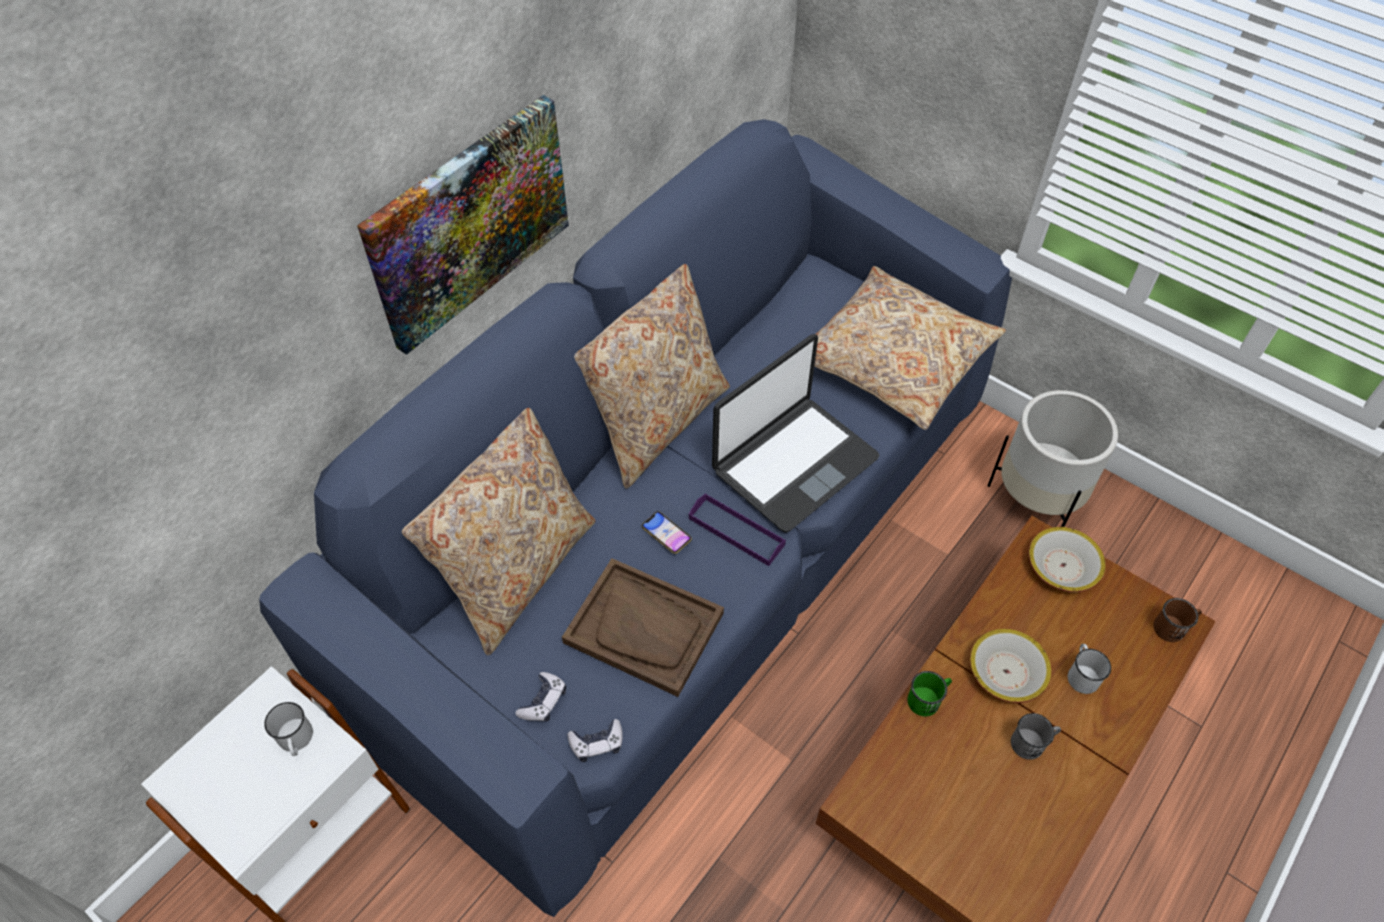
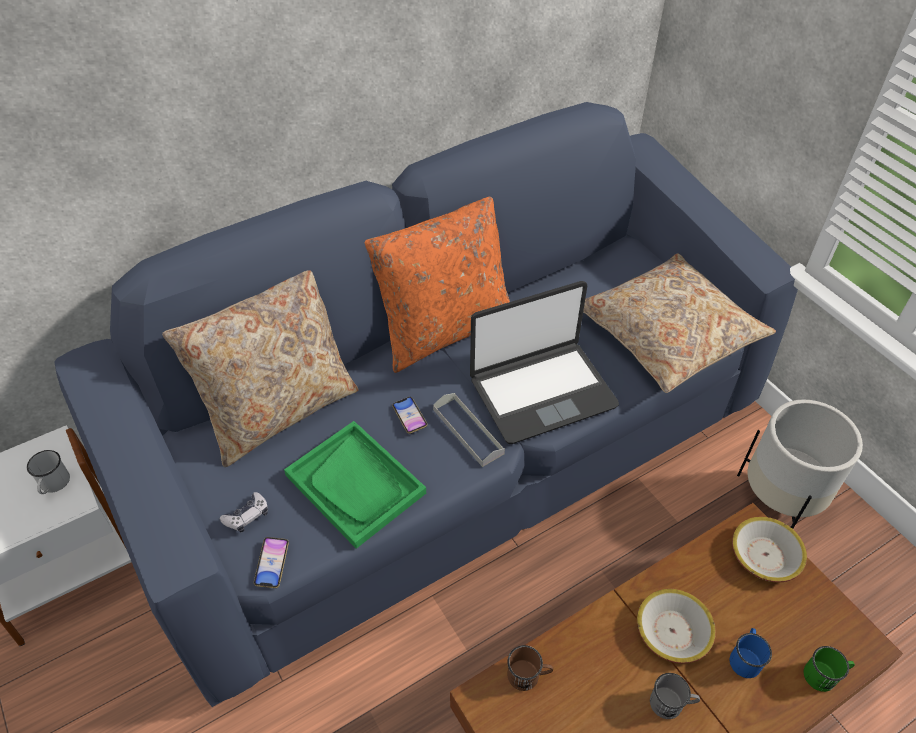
camera: 20 degrees right, 5 degrees down
picture [357,95,569,355] -> none
brown tray [562,558,724,697] -> green tray [284,421,426,549]
game controller [567,719,623,762] -> phone [254,537,289,588]
beige pillow [574,264,730,489] -> orange pillow [365,197,510,373]
purple tray [689,493,786,566] -> grey tray [433,393,505,467]
green mug [907,671,952,717] -> green mug moved to [804,646,855,692]
white mug [1068,644,1111,694] -> blue mug [730,628,772,678]
brown mug [1153,598,1202,642] -> brown mug moved to [507,645,553,691]

